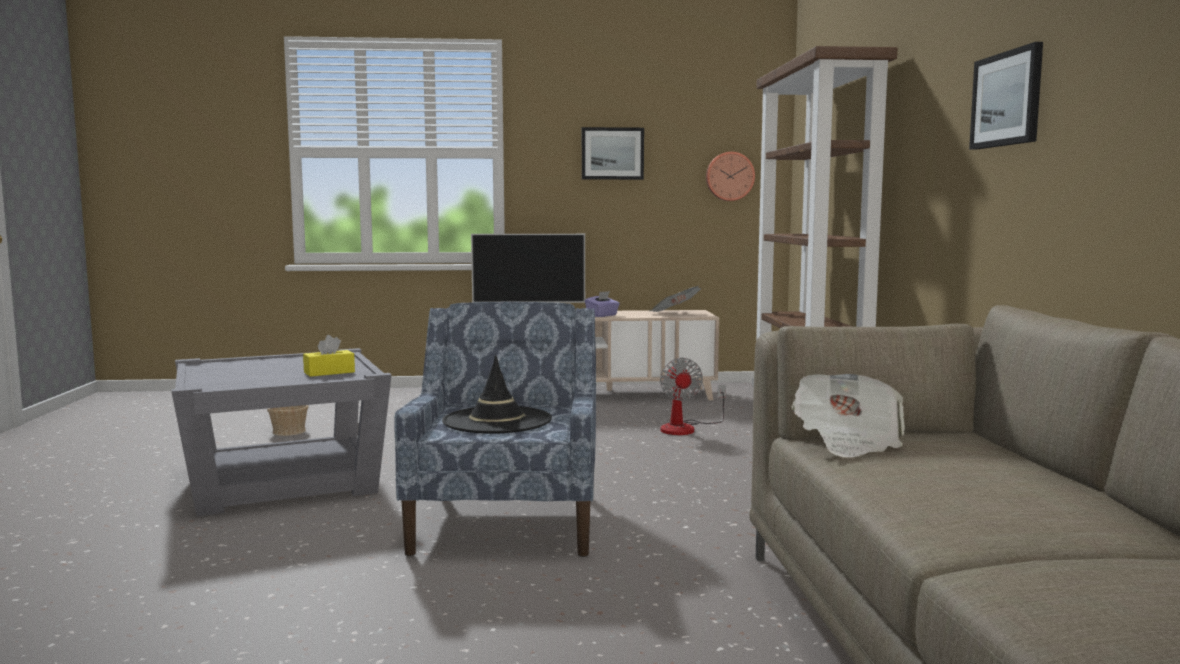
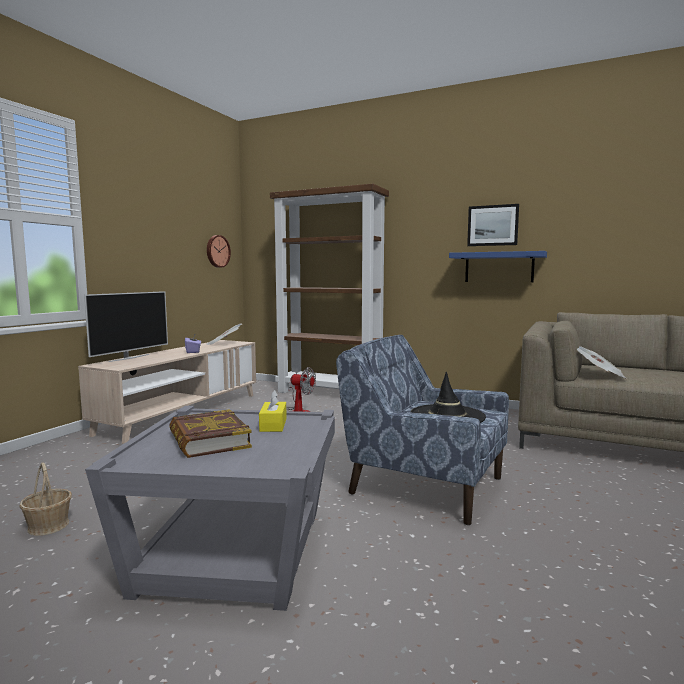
camera: 60 degrees left, 0 degrees up
picture [582,127,644,180] -> none
none -> book [169,409,252,458]
none -> blue shelf [449,251,547,282]

